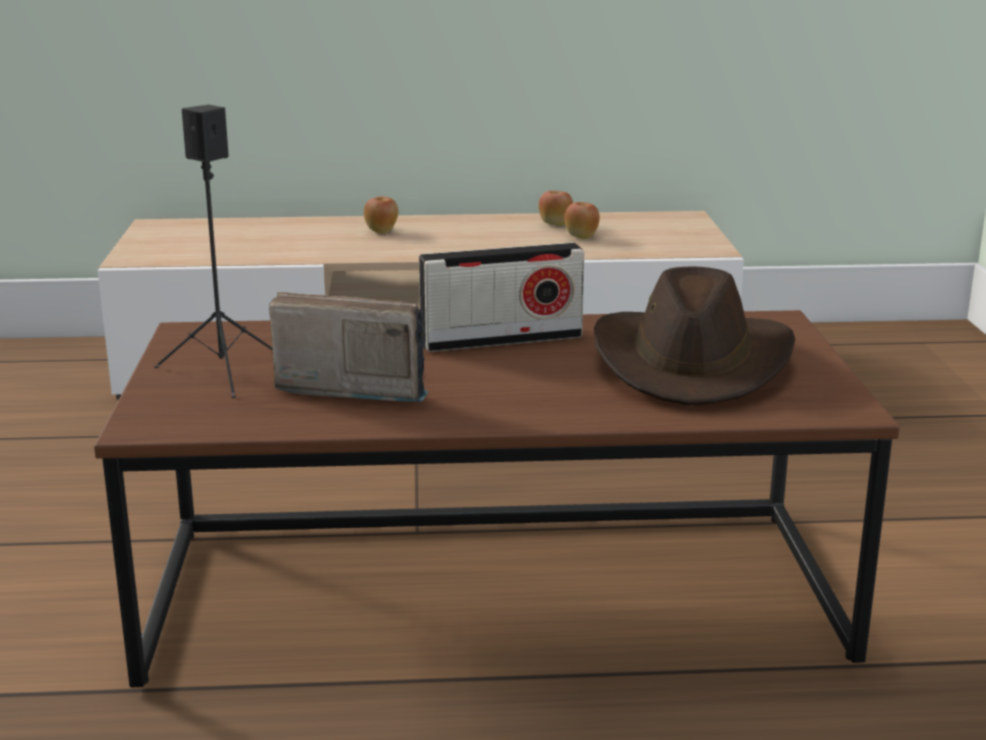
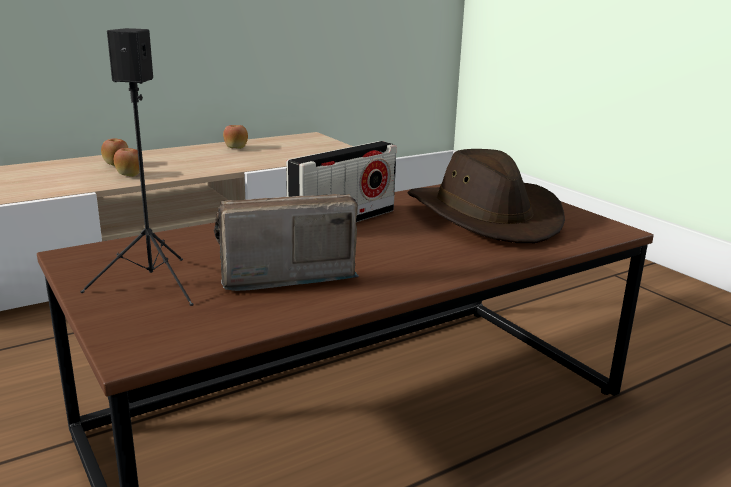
camera: 30 degrees left, 0 degrees up
apple [564,202,600,239] -> apple moved to [114,148,140,177]

